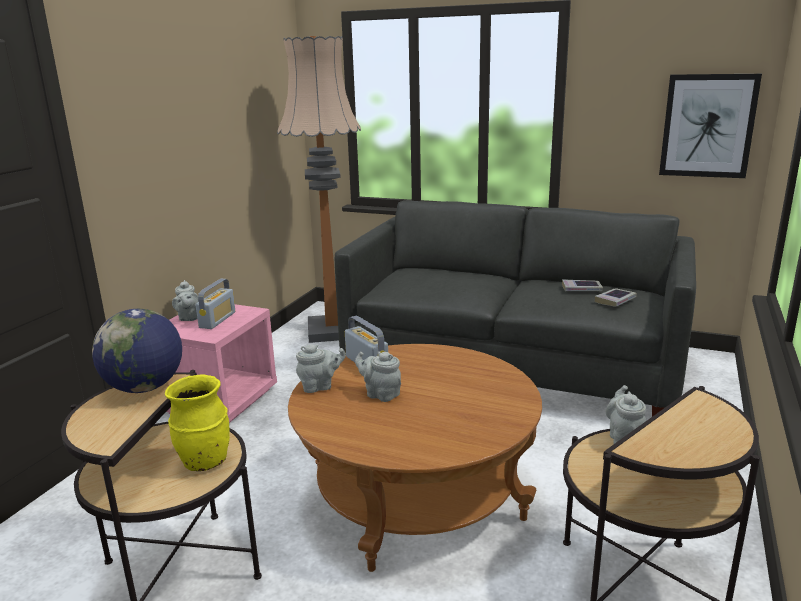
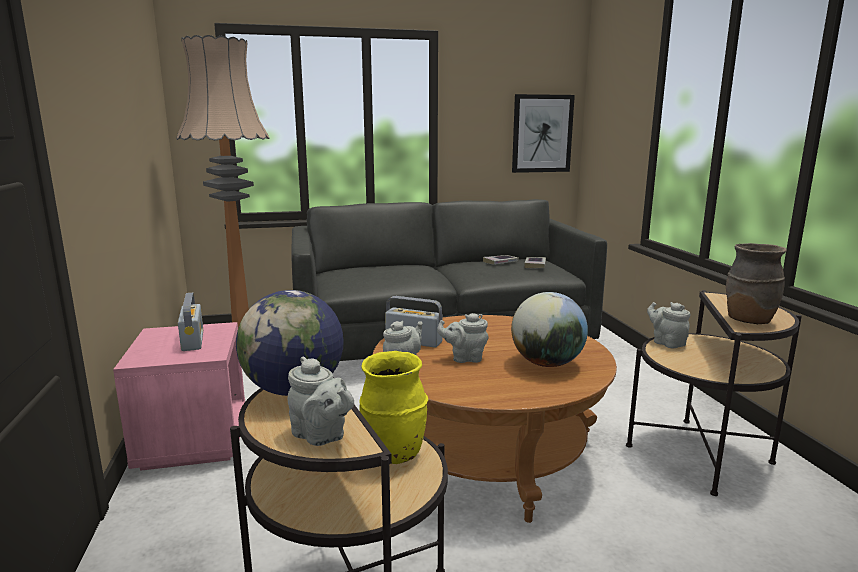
camera: 35 degrees left, 5 degrees down
grey teapot [172,280,199,321] -> grey teapot moved to [287,357,354,446]
none -> globe [511,292,588,367]
none -> brown vase [726,243,787,324]

